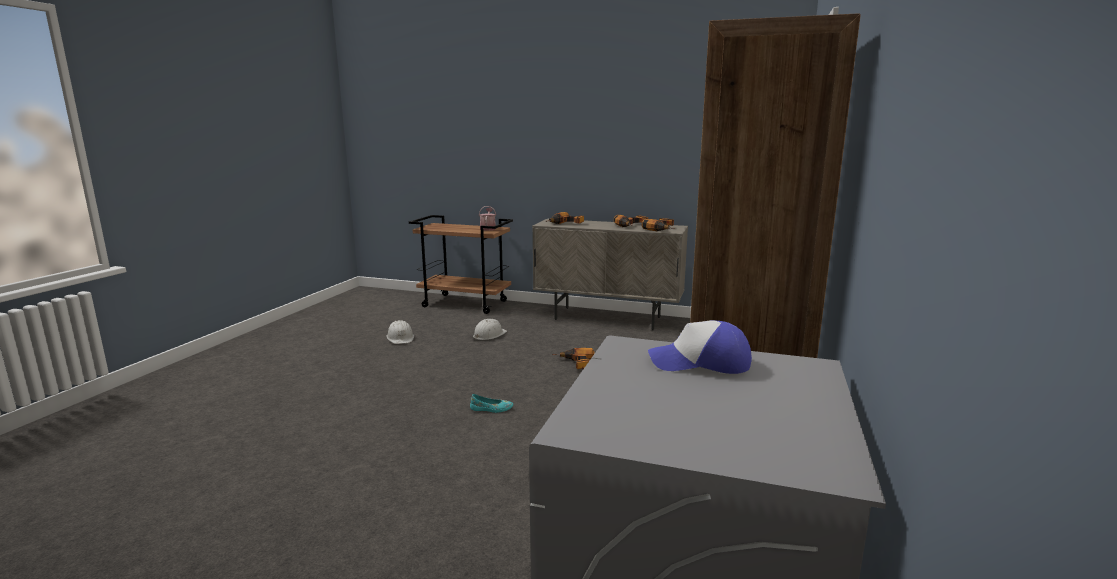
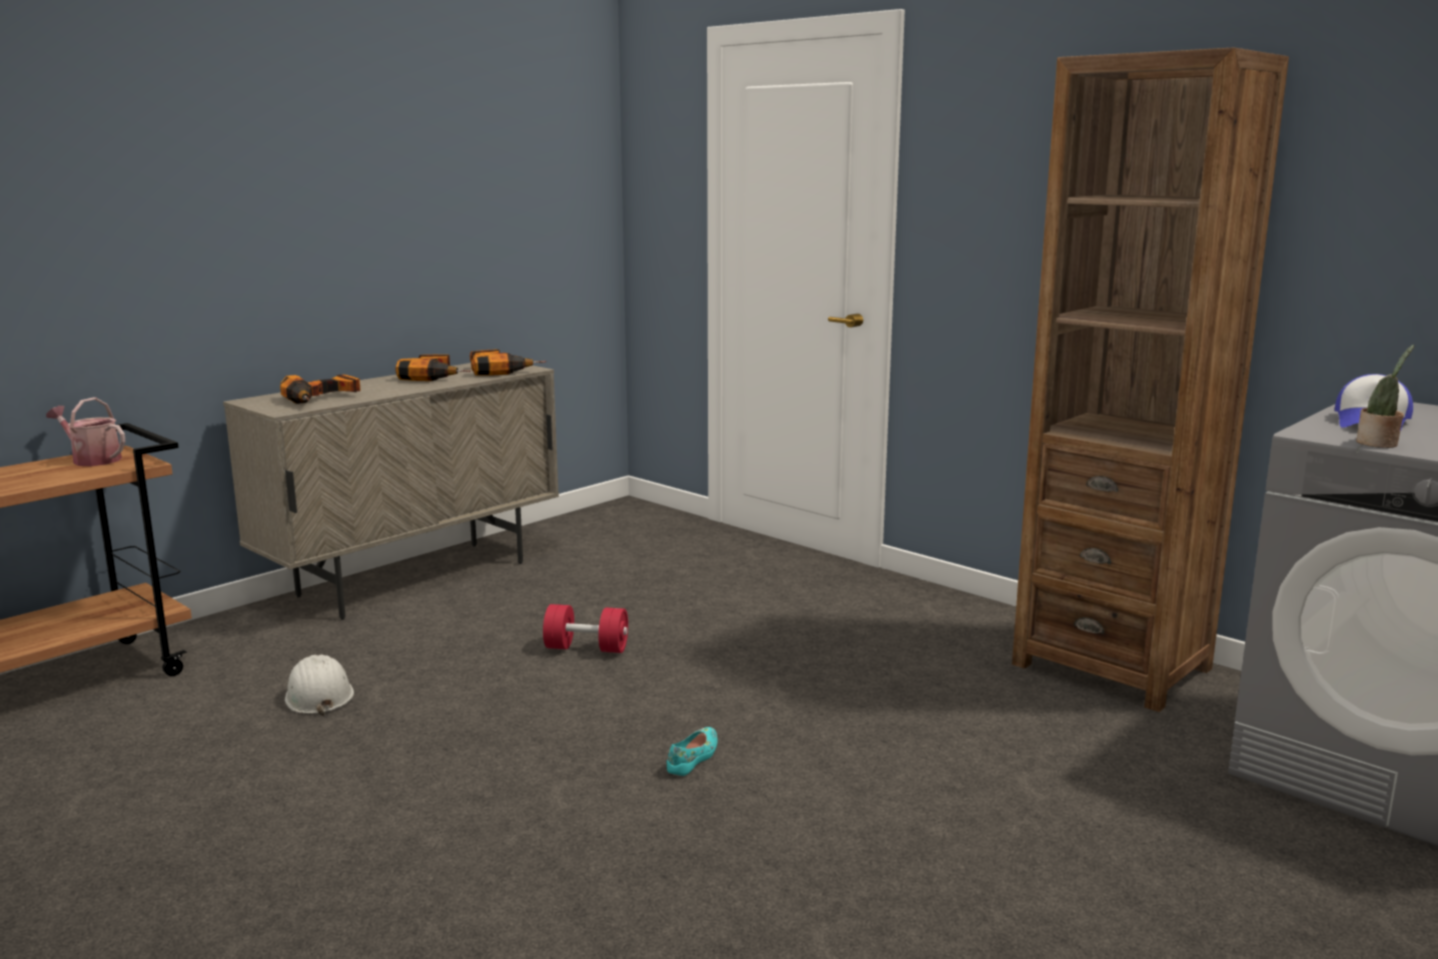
camera: 65 degrees left, 0 degrees up
white hard hat [386,320,414,344] -> none
power drill [552,348,595,369] -> red dumbbell [543,604,628,653]
none -> potted plant [1356,345,1414,448]

